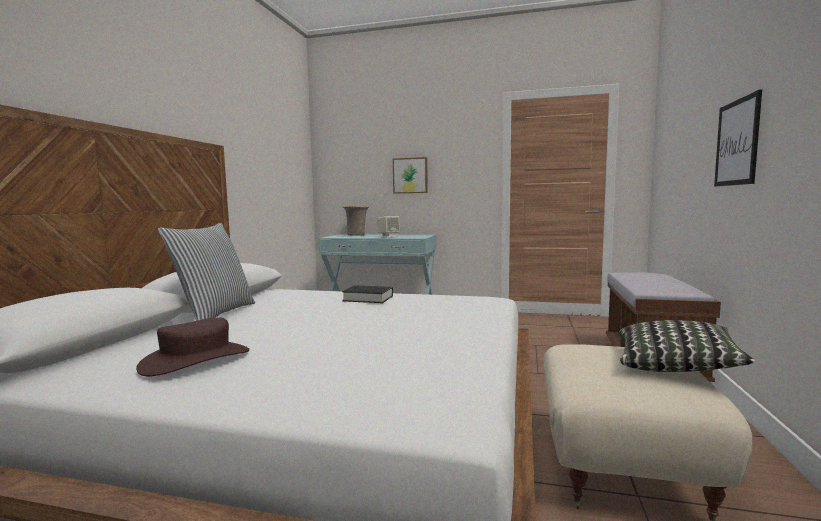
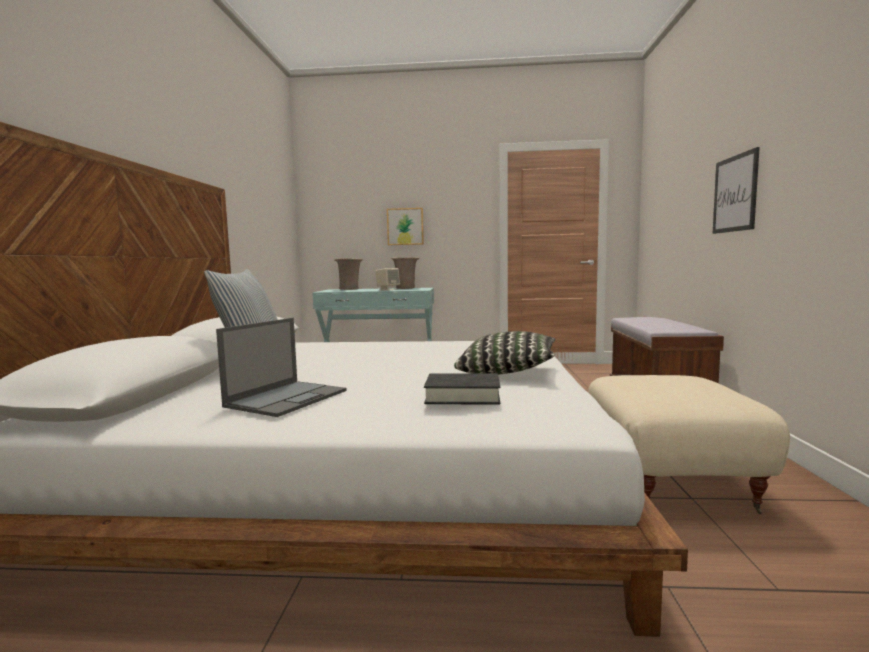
camera: 10 degrees left, 0 degrees up
brown hat [136,317,249,376] -> laptop [216,318,347,417]
black book [342,286,393,303] -> black book moved to [424,374,500,405]
pillow [619,320,755,372] -> pillow moved to [454,331,555,375]
none -> beige vase [391,258,419,289]

